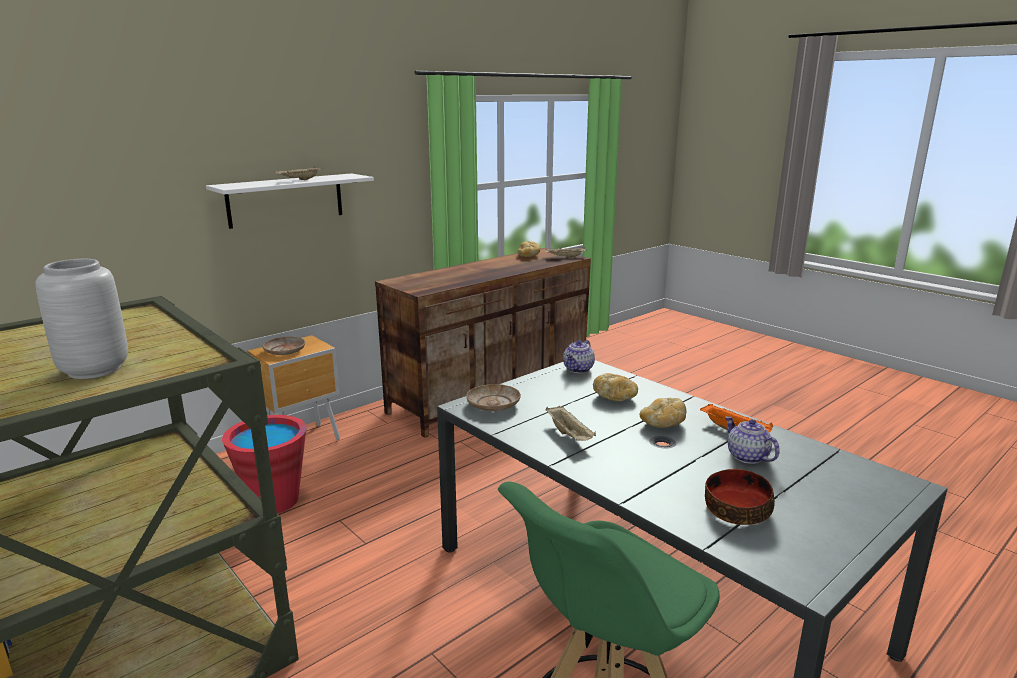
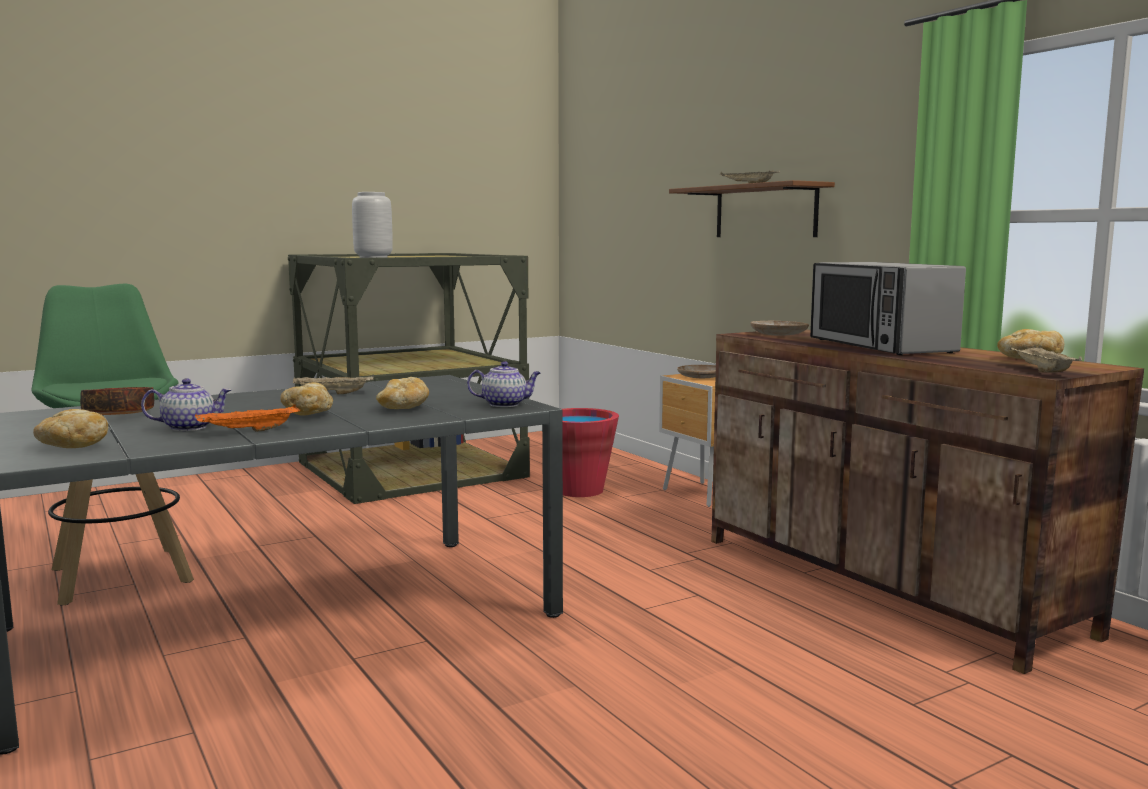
camera: 100 degrees right, 10 degrees down
white shelf [206,173,374,229] -> brown shelf [669,180,835,237]
beige plate [466,384,521,411] -> beige plate moved to [750,321,809,336]
teapot [563,340,595,373] -> teapot turned 135 degrees clockwise [467,361,541,407]
none -> bread [33,409,108,448]
none -> microwave [810,262,966,355]

